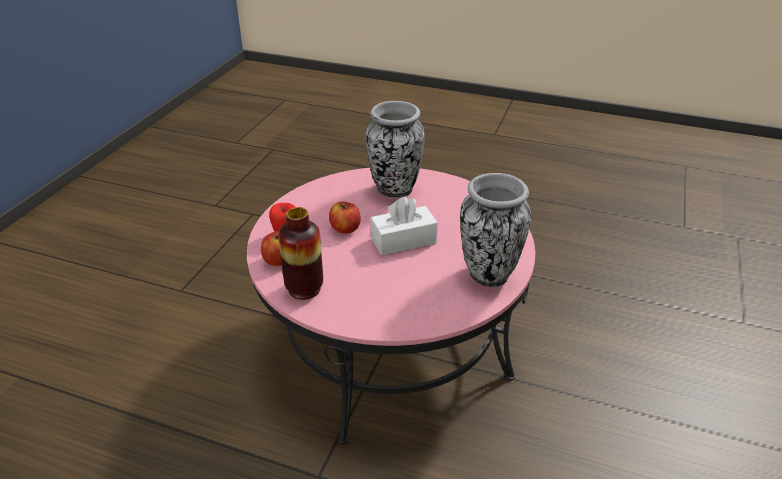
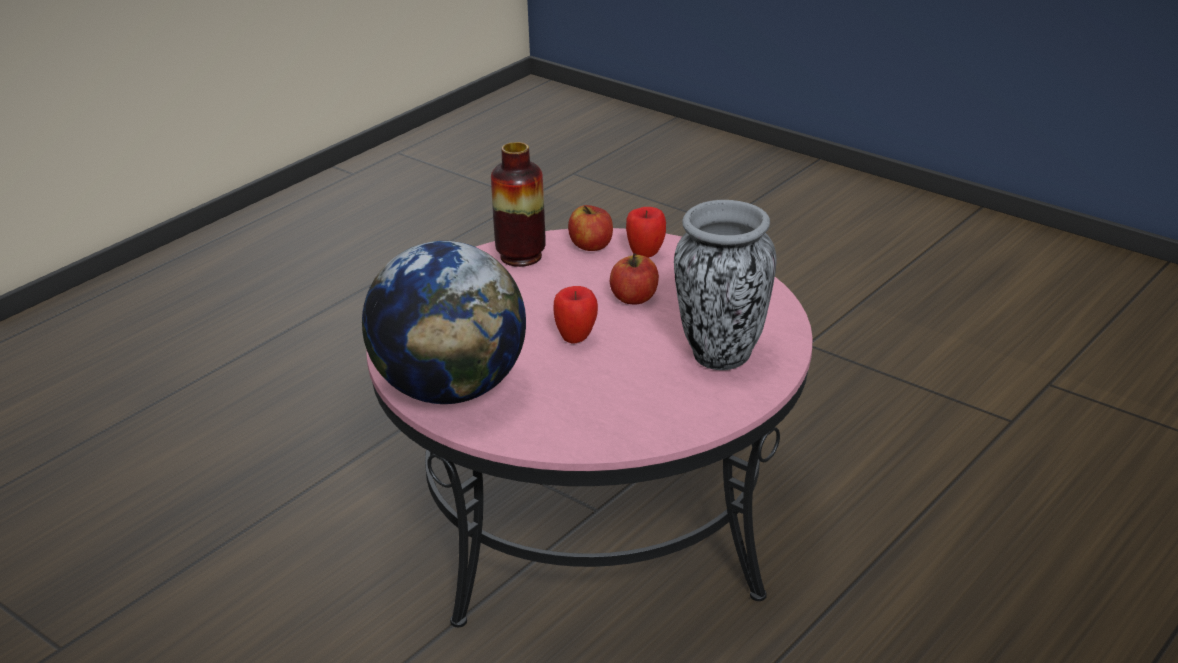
camera: 110 degrees right, 5 degrees down
white tissue box [371,196,438,255] -> apple [553,286,598,343]
vase [460,173,531,287] -> globe [362,241,526,404]

